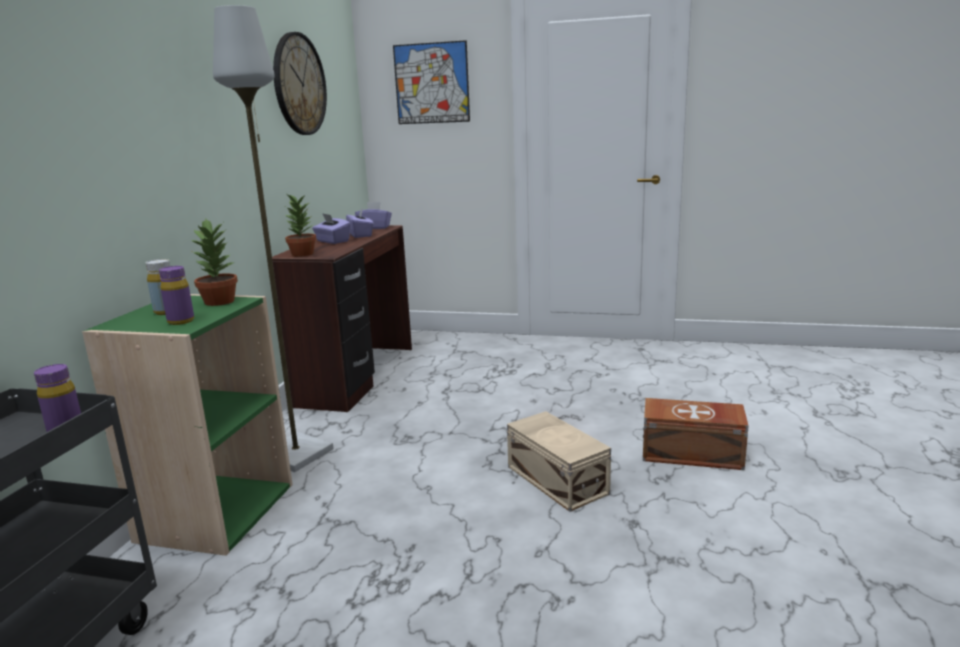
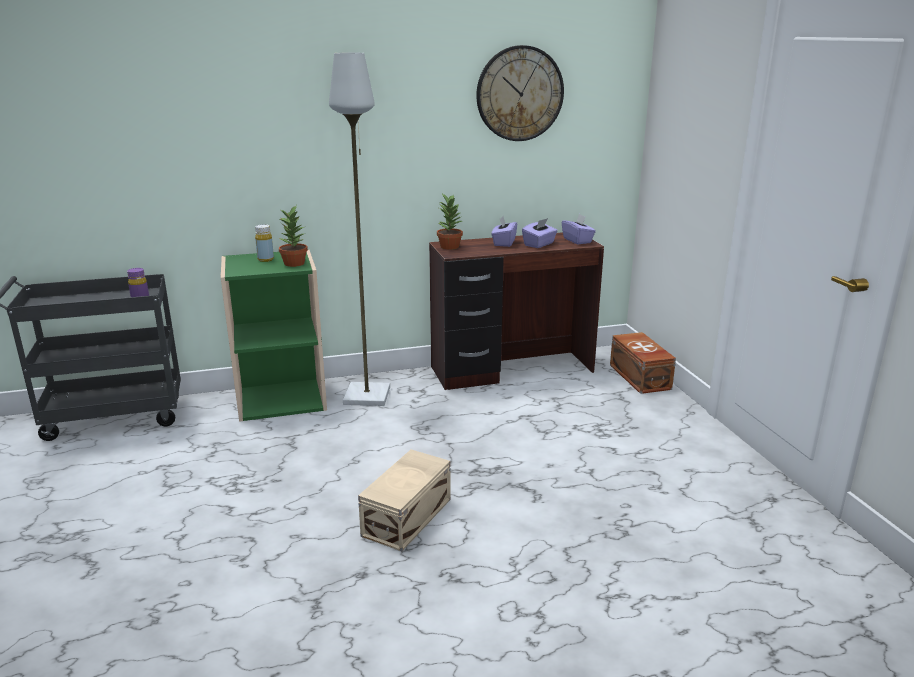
camera: 60 degrees right, 5 degrees up
purple bottle [159,266,194,325] -> none
picture [393,40,470,124] -> none
brown storage box [643,398,749,470] -> brown storage box moved to [610,332,676,394]

